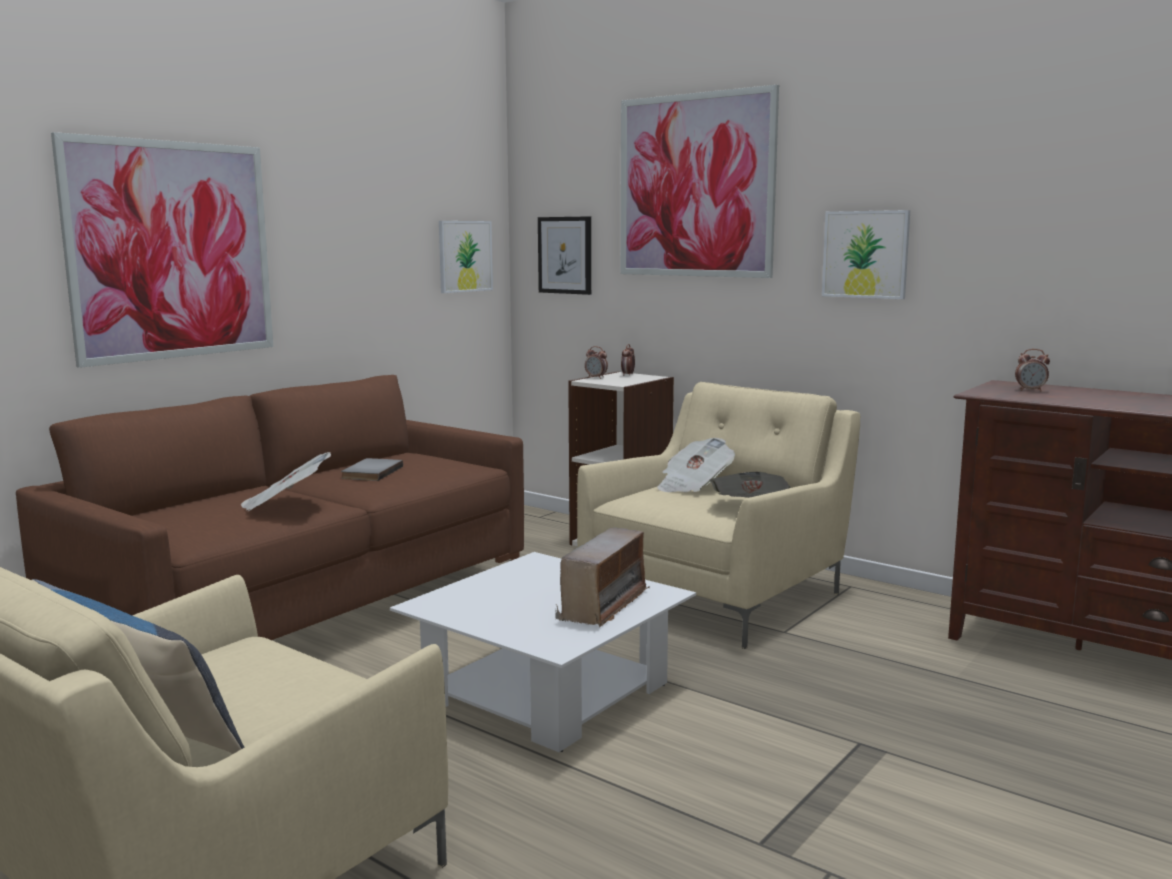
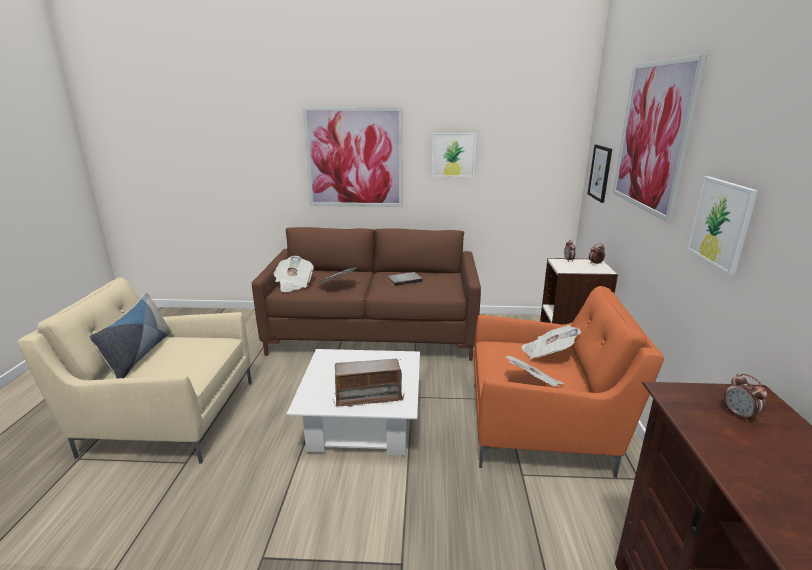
camera: 55 degrees right, 10 degrees up
picture [439,221,493,293] -> picture moved to [432,133,476,177]
beige armchair [577,382,860,649] -> orange armchair [474,286,664,478]
none -> newspaper [274,256,314,292]

